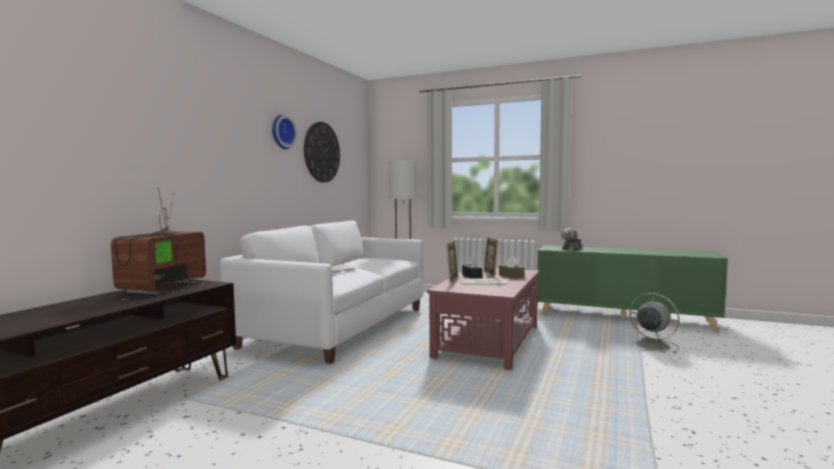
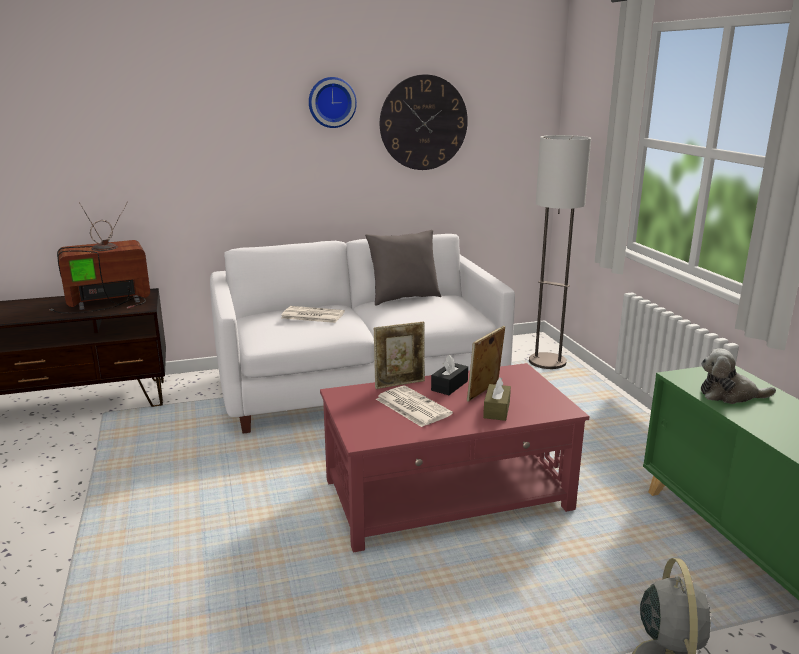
camera: 50 degrees right, 15 degrees up
none -> grey pillow [365,230,441,306]

